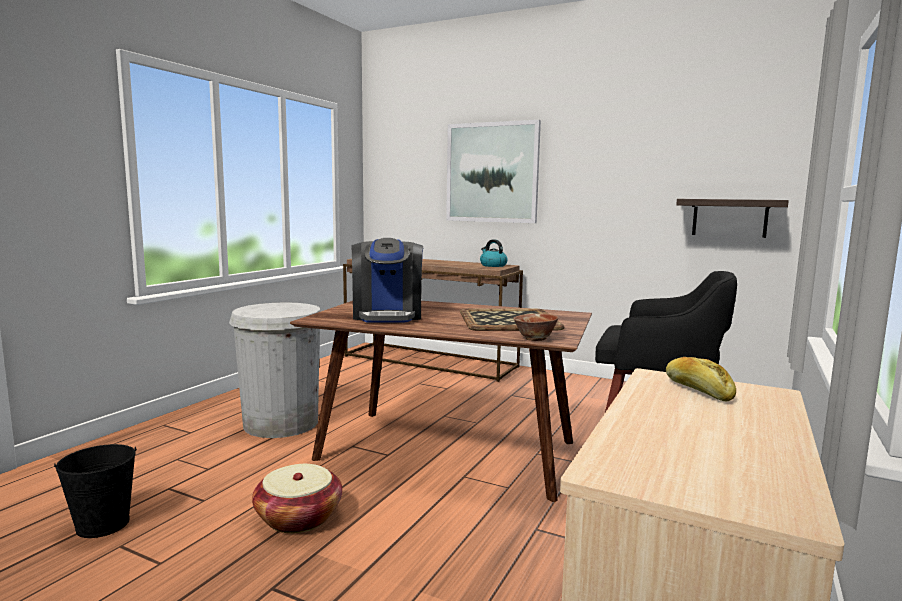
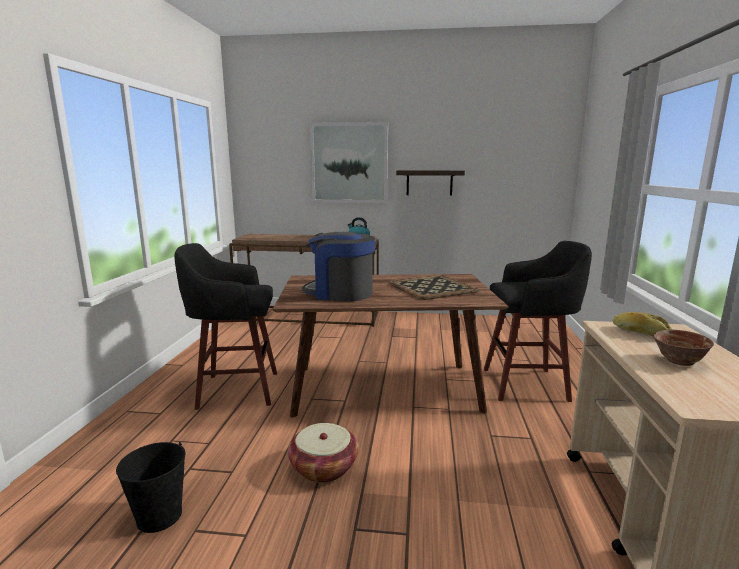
camera: 20 degrees left, 5 degrees up
white trash can [229,302,321,438] -> black stool [174,243,277,410]
coffee machine [352,238,423,323] -> coffee machine turned 135 degrees clockwise [302,232,375,301]
bowl [513,313,558,341] -> bowl moved to [653,330,714,366]
shelf [676,199,789,238] -> shelf moved to [396,170,465,196]

